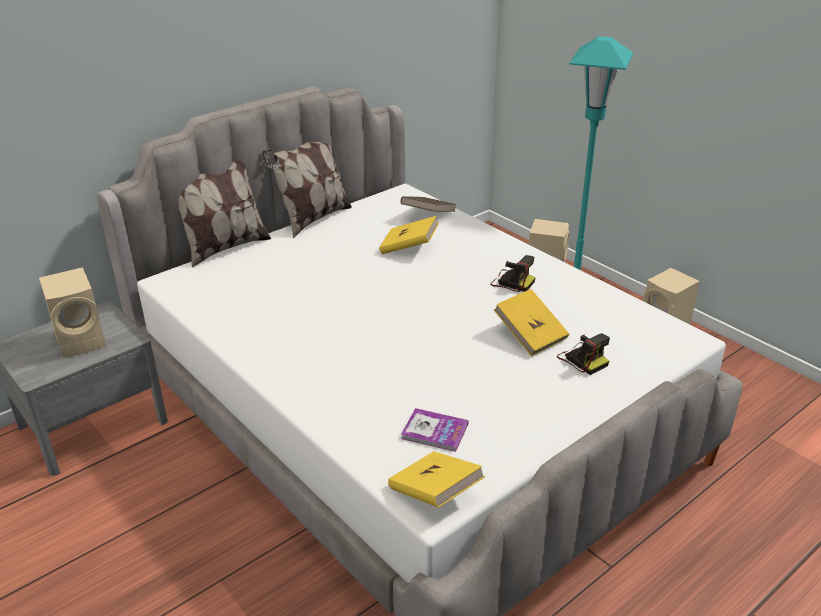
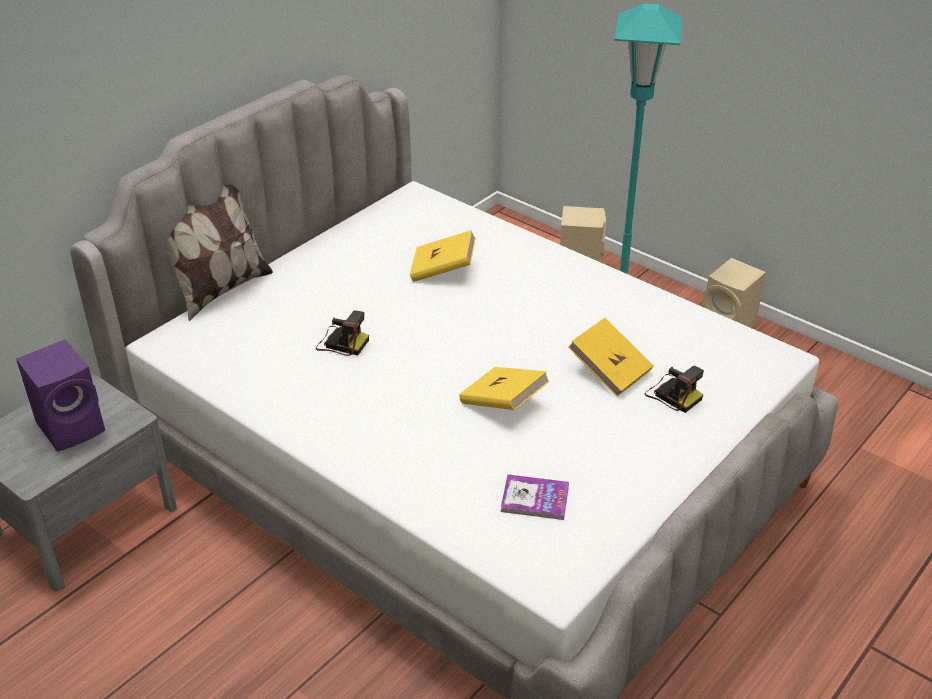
camera: 10 degrees left, 5 degrees up
beige speaker [39,267,106,358] -> purple speaker [16,339,105,452]
pillow [262,142,352,238] -> none
yellow book [388,451,485,508] -> yellow book moved to [459,367,550,410]
brown book [401,196,457,212] -> none
camera [490,255,536,292] -> camera moved to [316,311,369,356]

